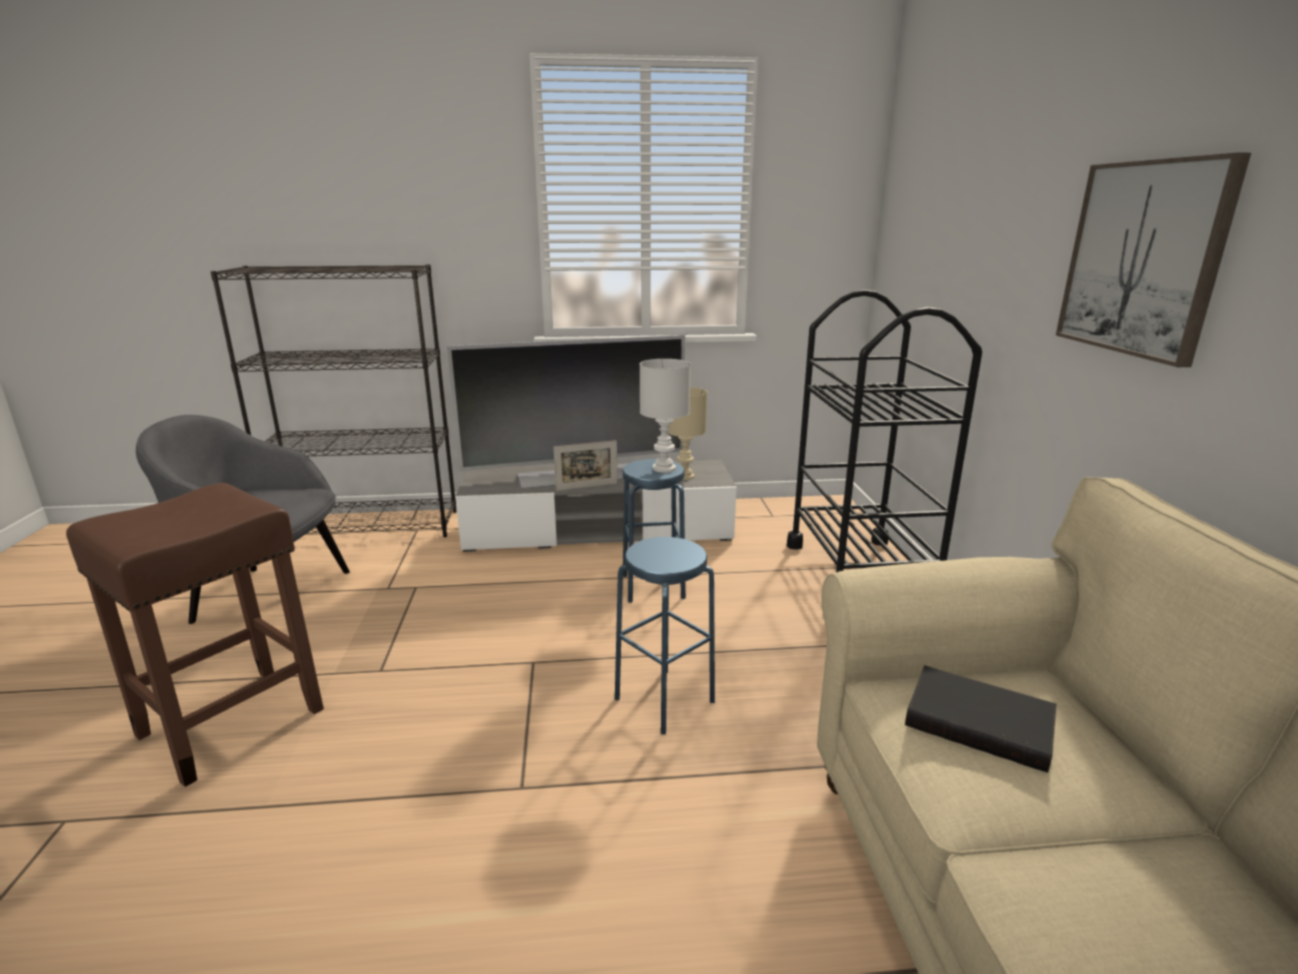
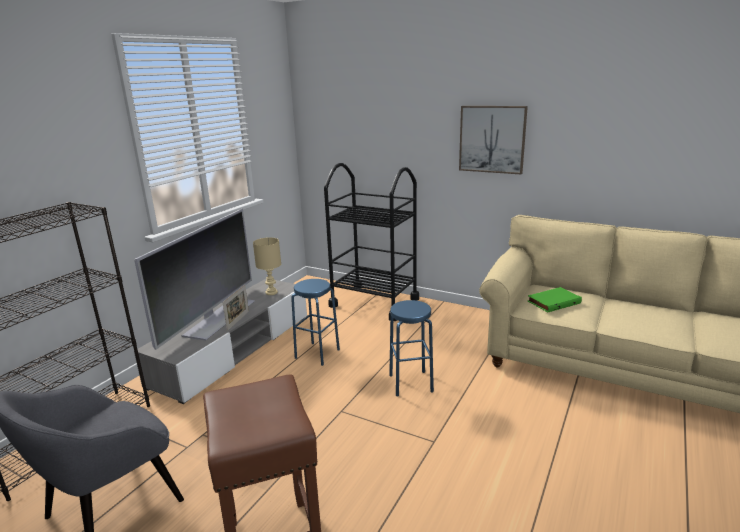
camera: 55 degrees left, 0 degrees up
white table lamp [640,359,691,473] -> none
black book [905,665,1057,773] -> green book [528,287,582,313]

